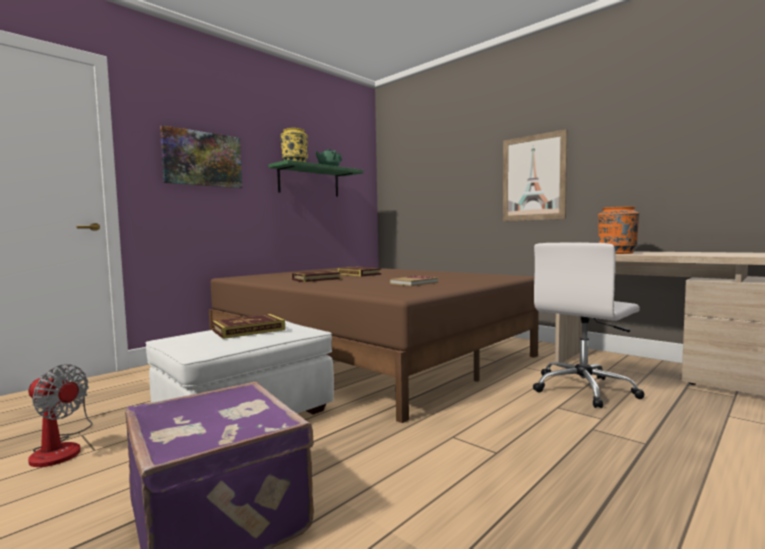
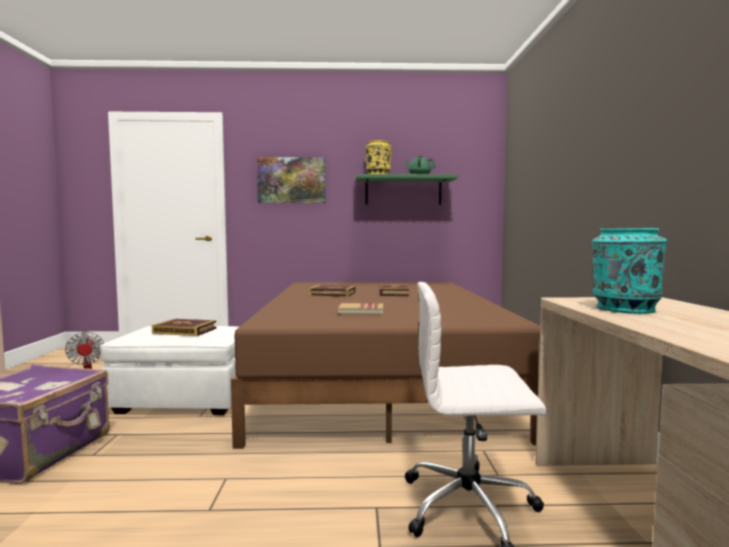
camera: 45 degrees right, 0 degrees up
picture [503,129,567,221] -> none
orange vase [598,206,639,254] -> turquoise vase [592,228,667,314]

